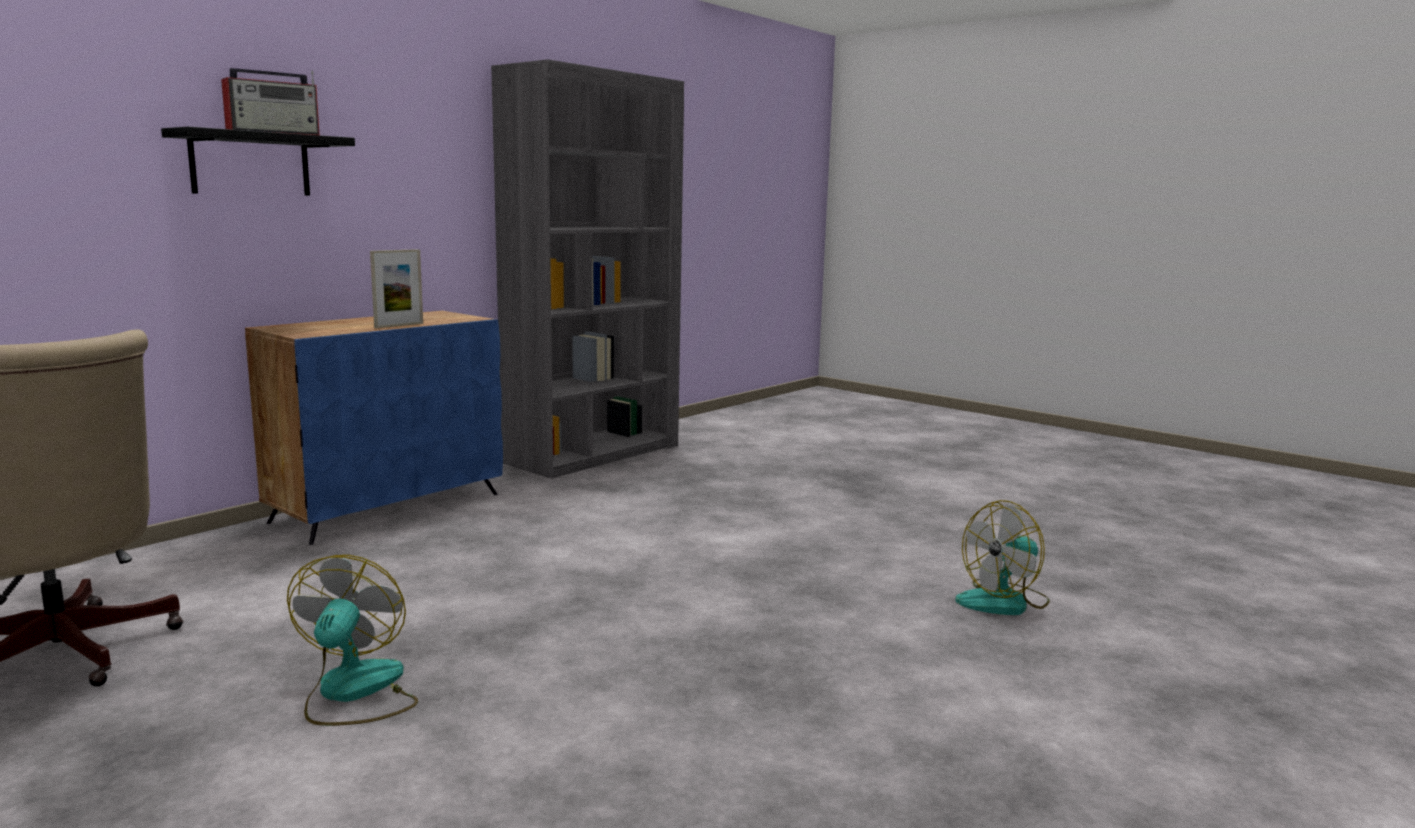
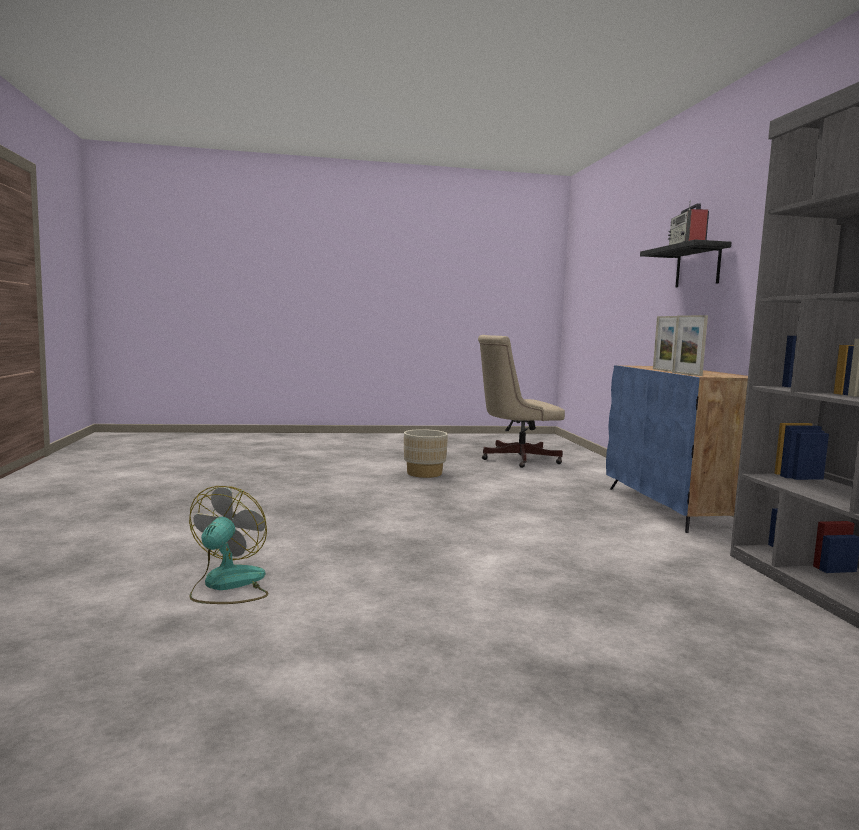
camera: 130 degrees right, 5 degrees down
fan [287,555,418,726] -> beige planter [404,429,448,478]
none -> picture frame [672,315,708,376]

